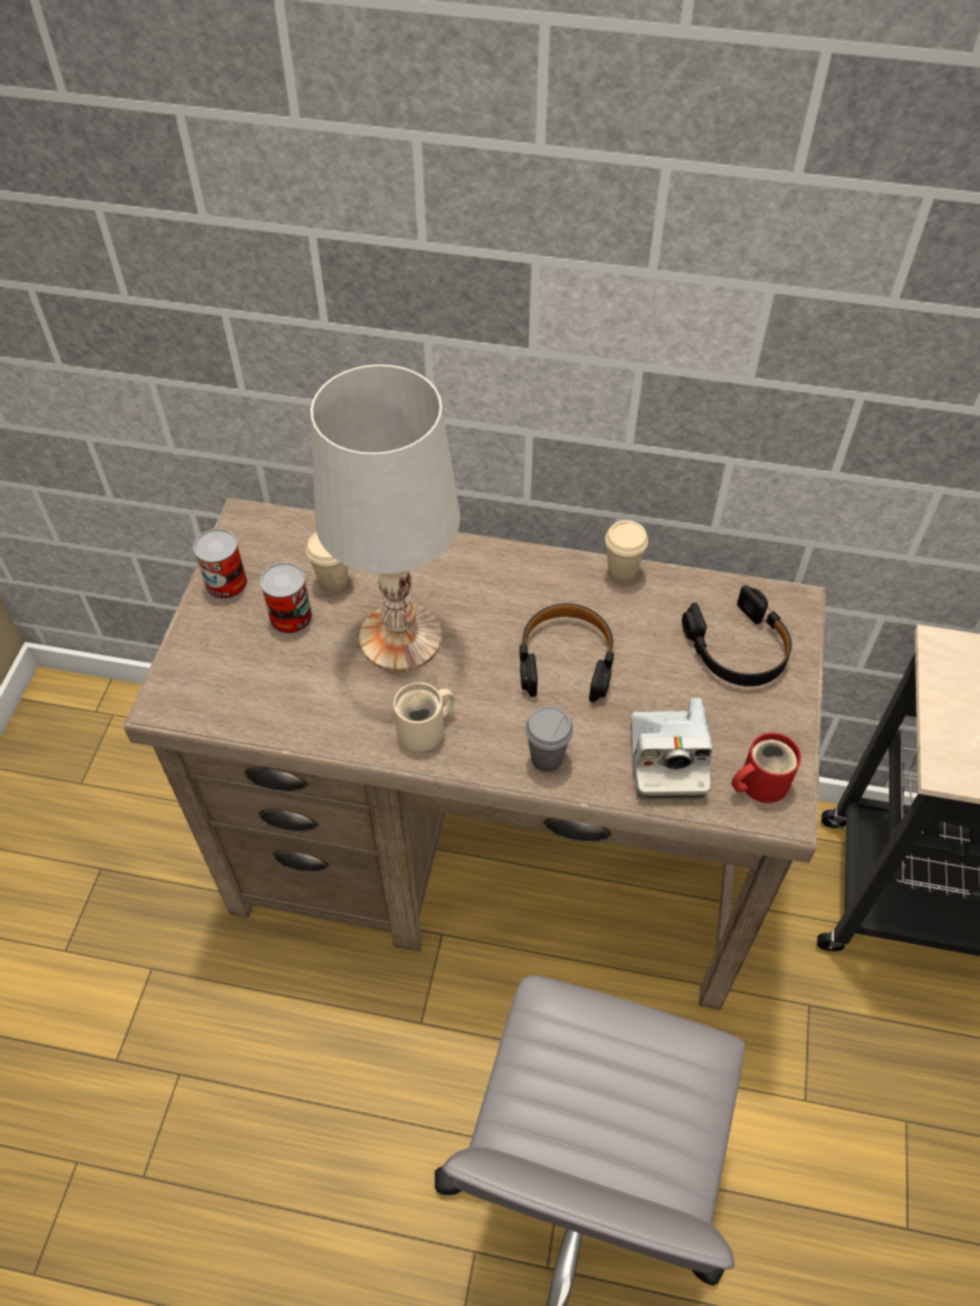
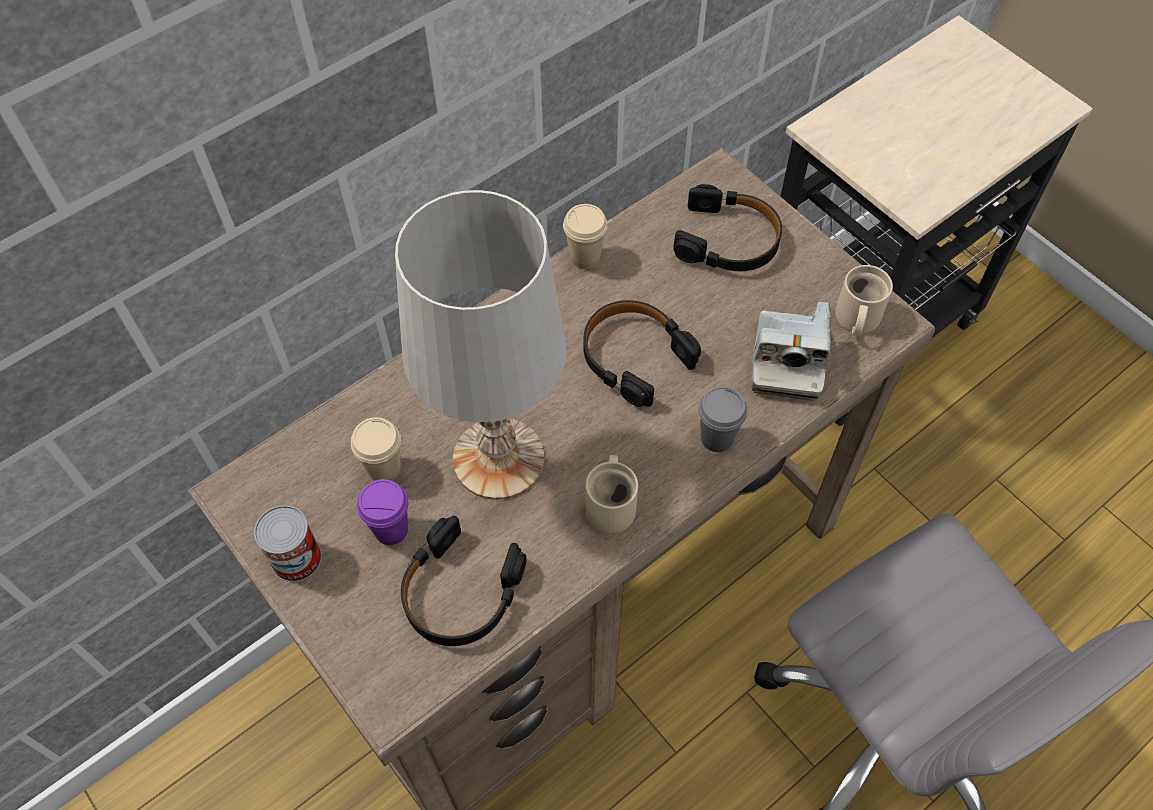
camera: 50 degrees left, 5 degrees up
can [260,562,313,634] -> purple cup [357,479,409,545]
camera [631,698,712,800] -> camera turned 60 degrees clockwise [751,302,832,401]
red mug [732,732,801,803] -> beige mug [835,265,893,336]
none -> black headphones [401,516,526,646]

